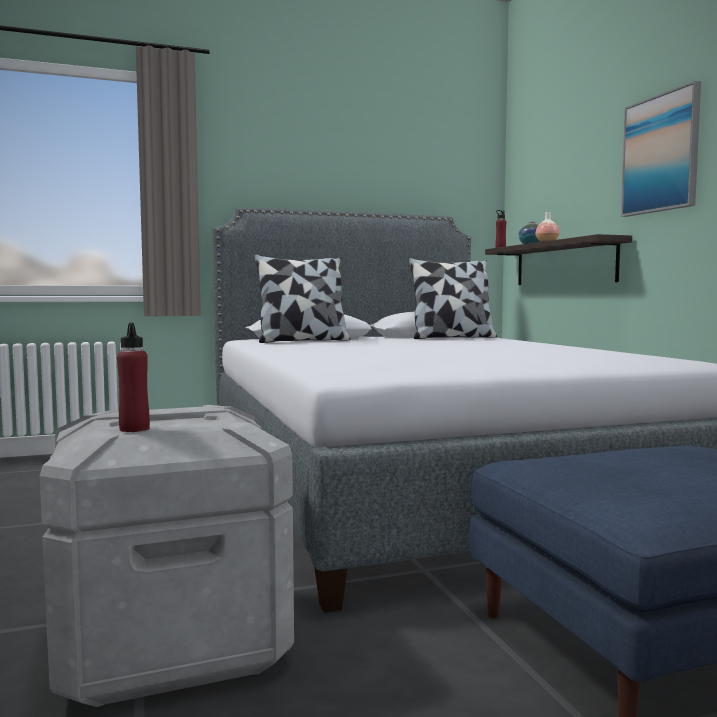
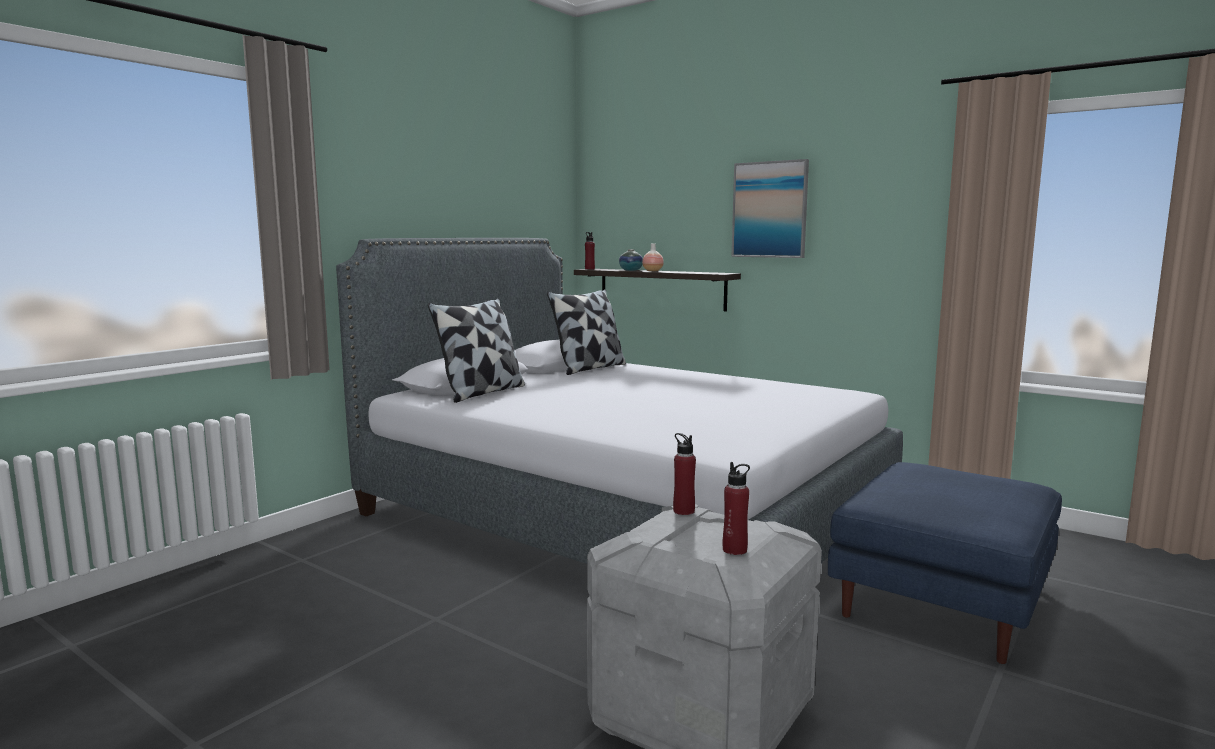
camera: 35 degrees left, 5 degrees up
none -> red bottle [673,433,696,515]

